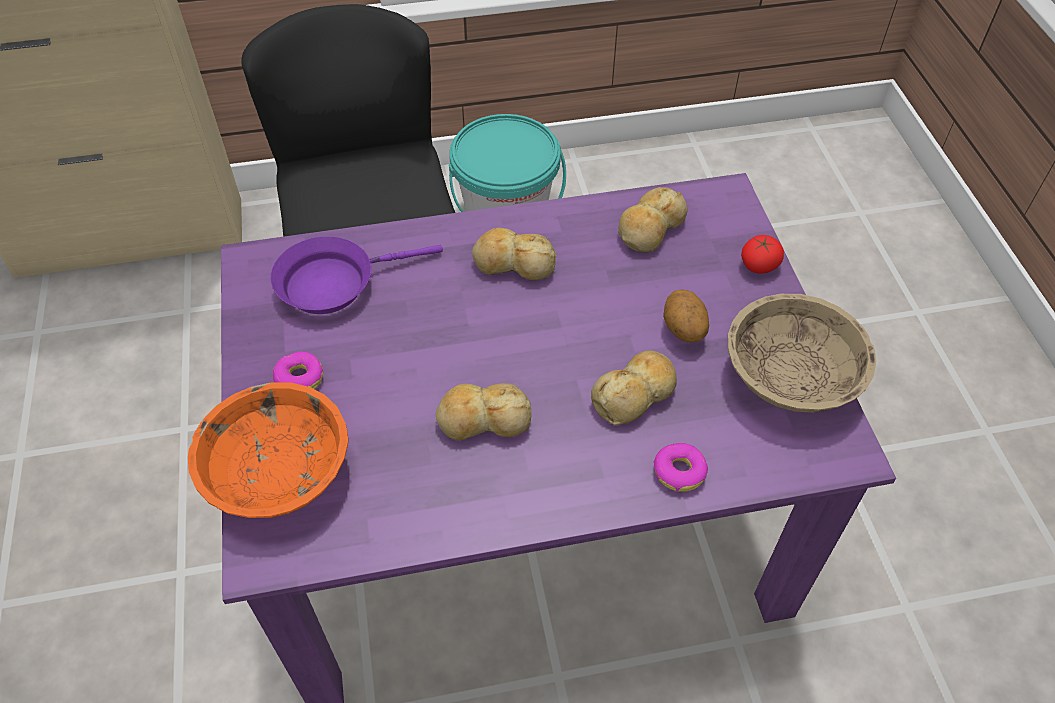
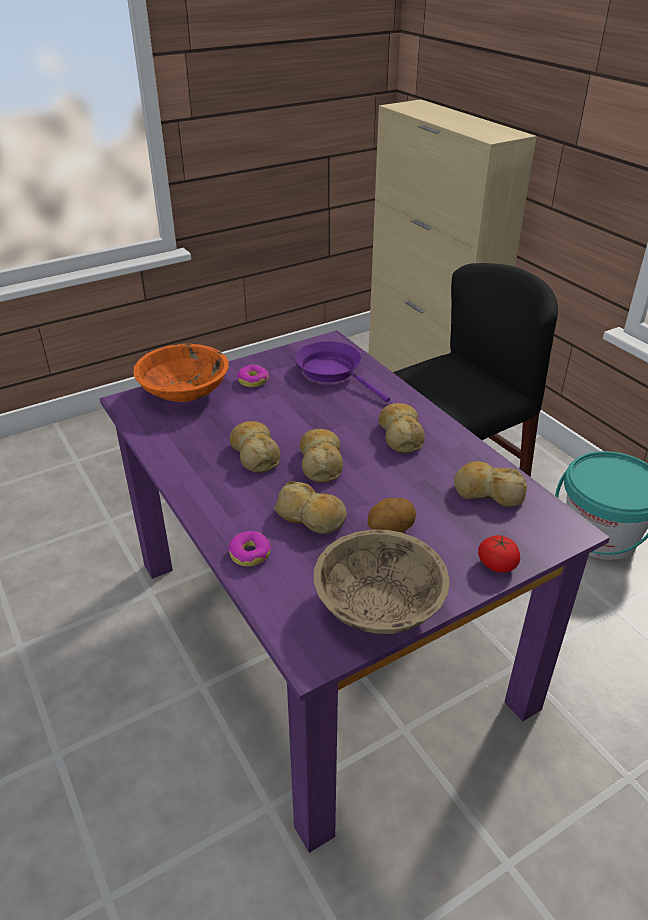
camera: 70 degrees right, 15 degrees down
none -> bread [299,429,343,483]

